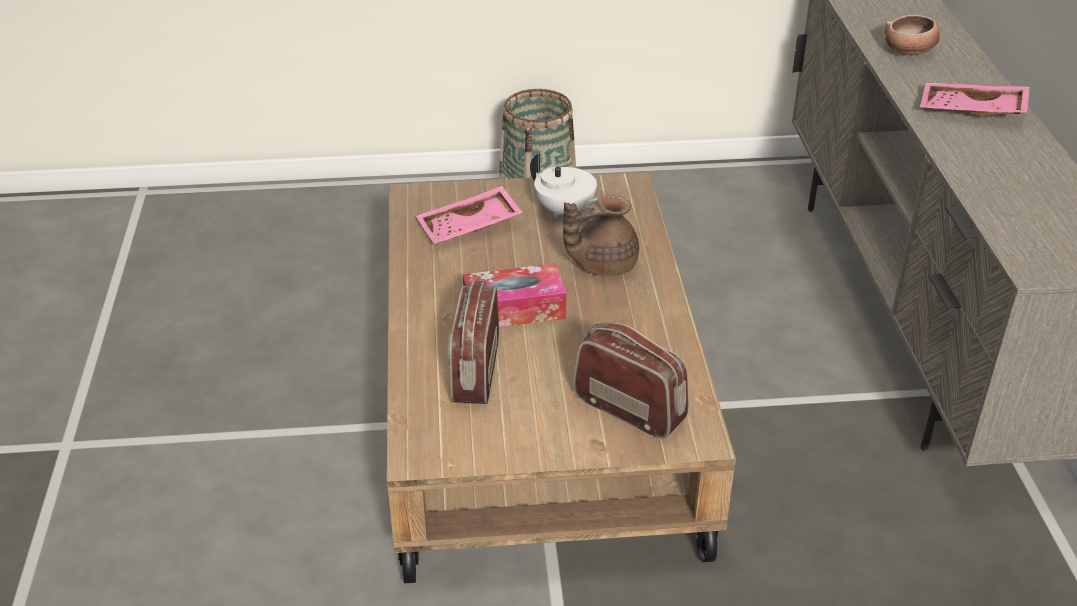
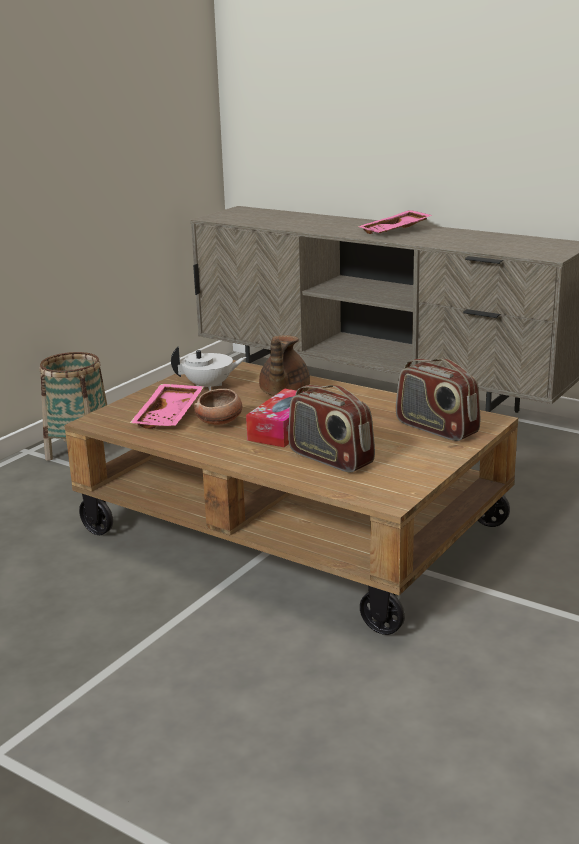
camera: 50 degrees left, 15 degrees down
radio [574,322,689,439] -> radio turned 120 degrees counterclockwise [396,359,480,441]
bowl [885,15,940,55] -> bowl moved to [194,389,243,425]

